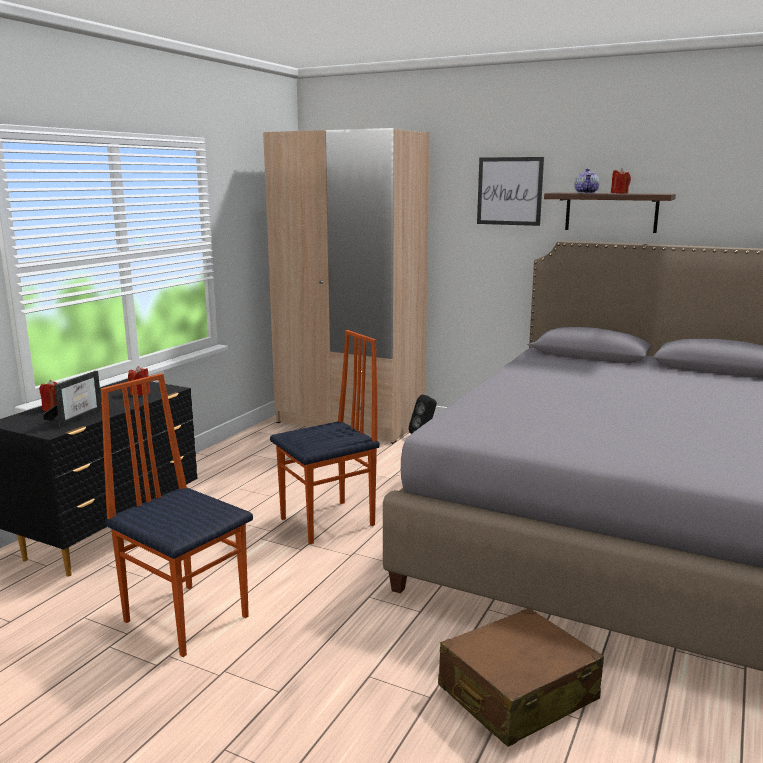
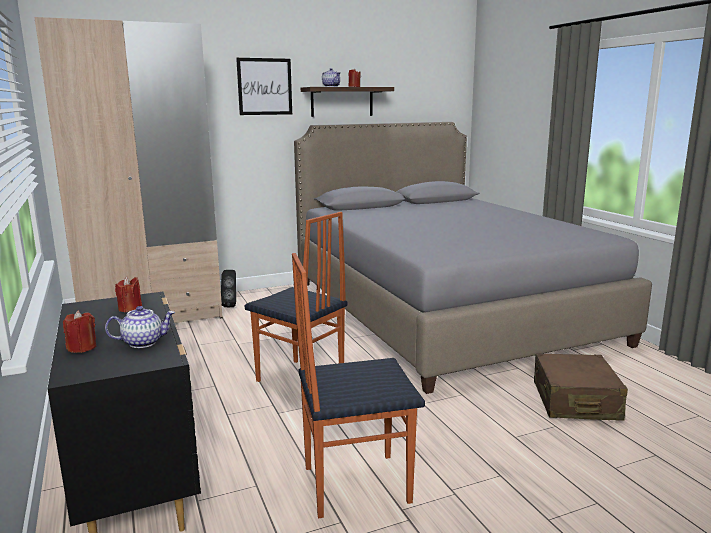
camera: 50 degrees left, 0 degrees up
picture frame [43,371,102,427] -> teapot [105,306,175,348]
chair [270,330,380,544] -> chair turned 120 degrees clockwise [245,212,347,382]

